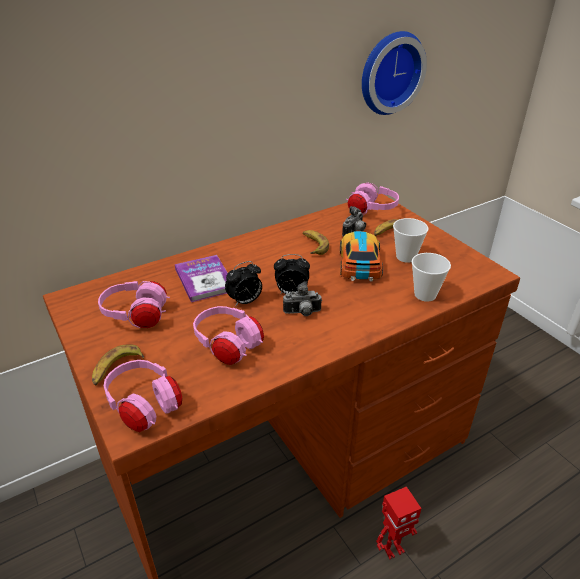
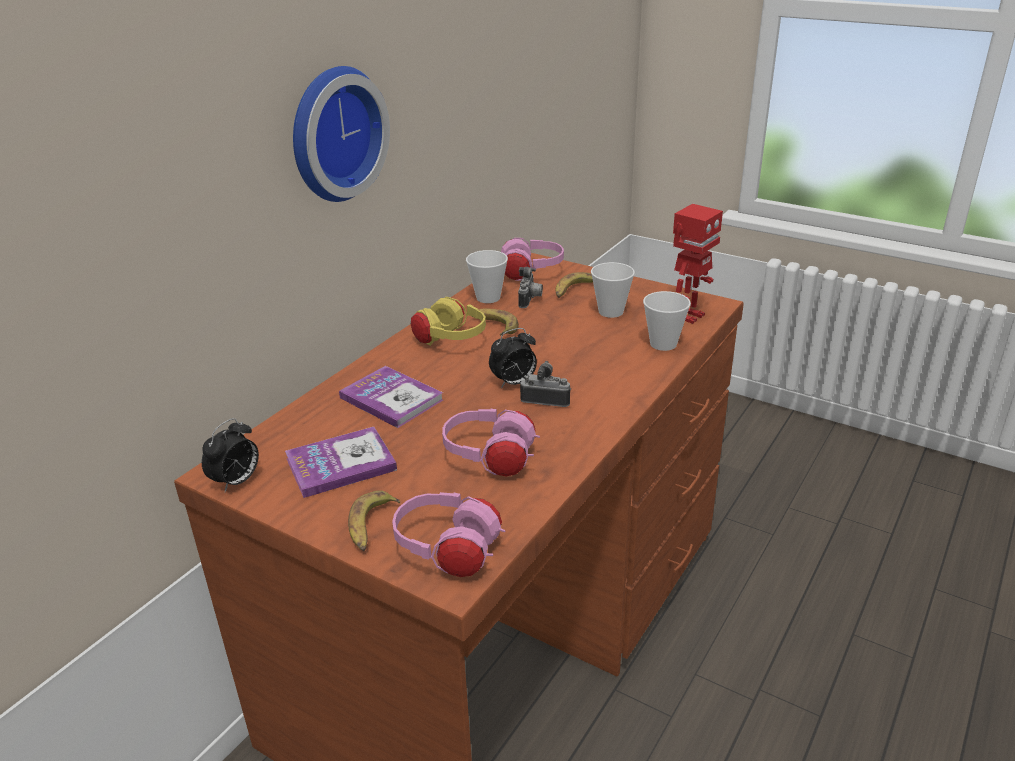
camera: 25 degrees left, 5 degrees down
pink headphones [98,281,170,328] -> book [285,427,397,498]
alarm clock [225,261,262,307] -> alarm clock moved to [202,418,259,492]
camera [283,281,322,316] -> camera turned 135 degrees counterclockwise [520,361,571,407]
toy car [340,231,383,282] -> none
wall clock [362,31,427,115] -> wall clock moved to [293,66,390,202]
toy robot [376,487,421,559] -> toy robot moved to [673,204,723,324]
none -> yellow headphones [411,297,486,346]
none -> cup [466,250,508,303]

